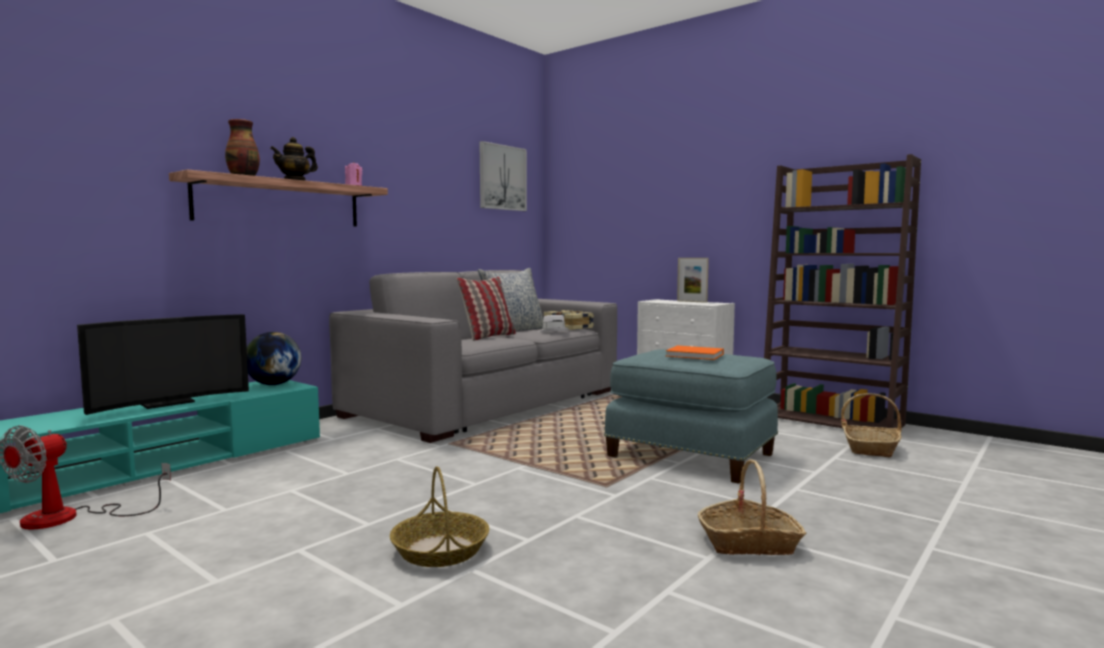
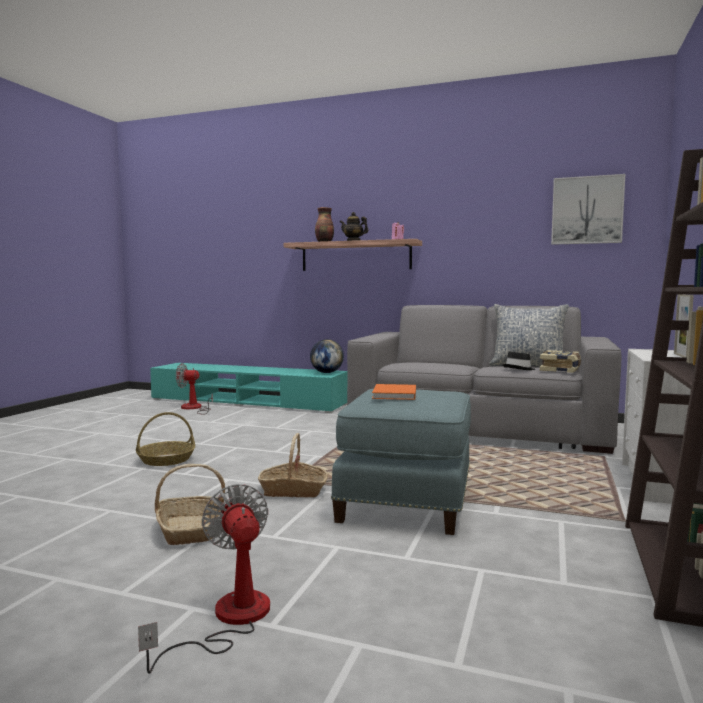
camera: 70 degrees right, 0 degrees up
television [77,314,249,415] -> none
pillow [456,277,516,341] -> none
white hat [538,315,569,332] -> black hat [502,351,536,370]
basket [841,393,902,457] -> basket moved to [258,433,328,498]
none -> fan [138,484,270,674]

